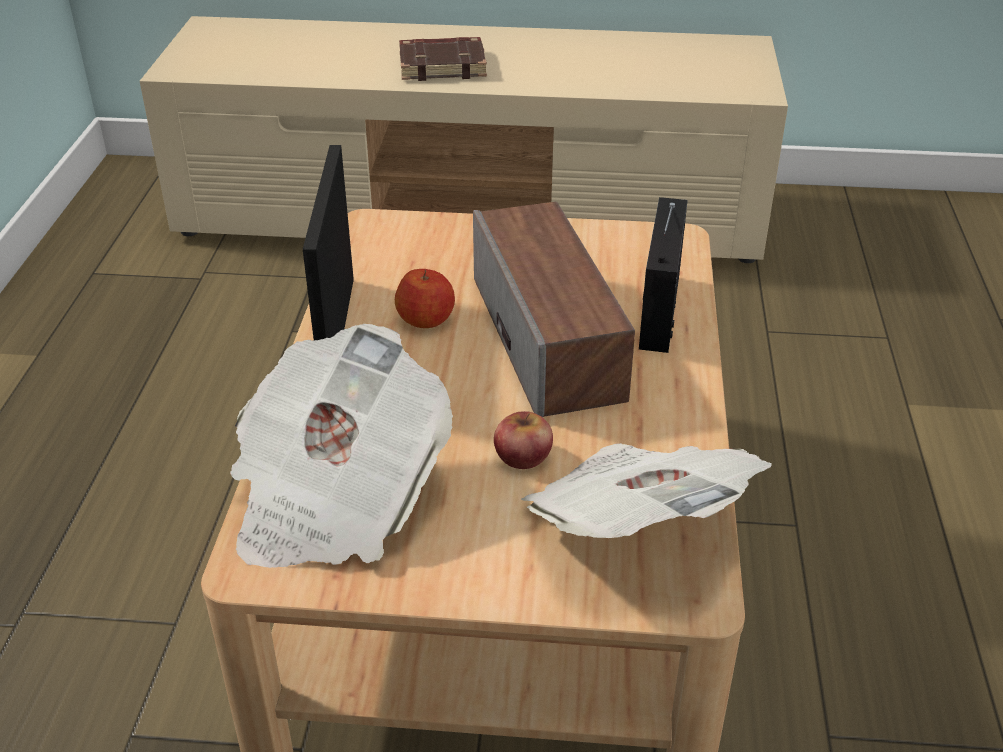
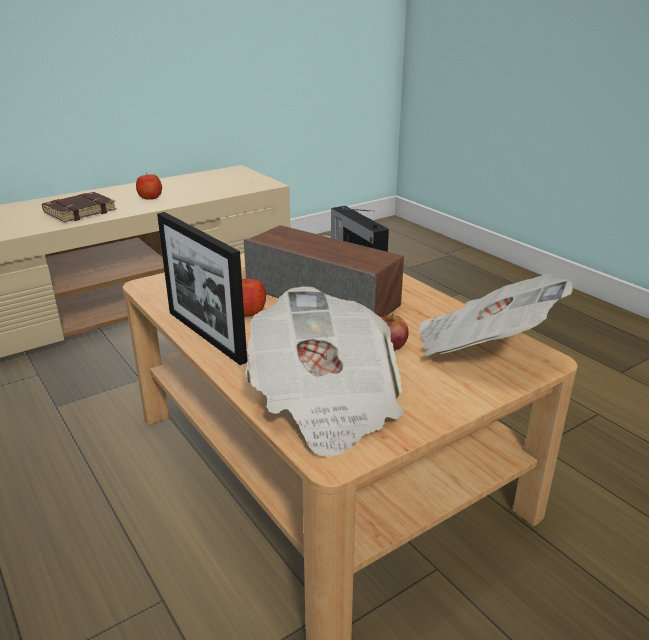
camera: 40 degrees left, 10 degrees down
none -> apple [136,172,162,200]

